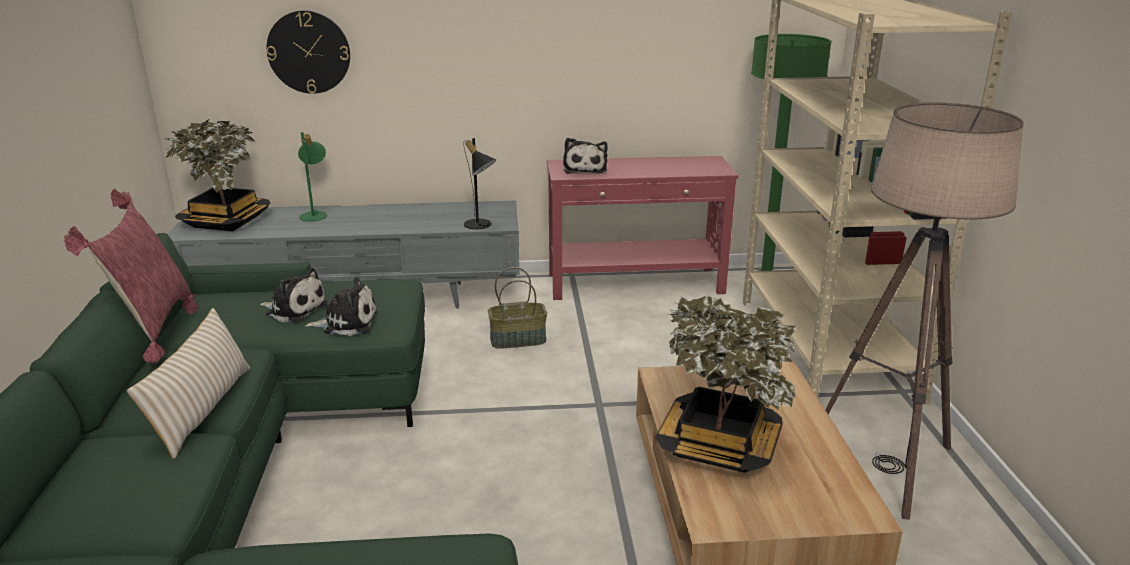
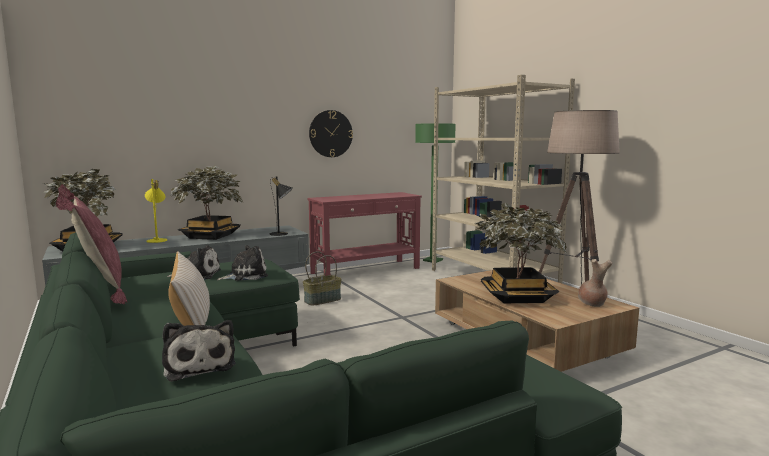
camera: 25 degrees left, 15 degrees down
wall clock [267,10,350,94] -> wall clock moved to [309,110,353,157]
green table lamp [298,132,327,222] -> yellow table lamp [145,179,167,243]
plush toy [563,138,608,174] -> plush toy moved to [162,320,236,382]
none -> potted plant [171,165,244,240]
none -> brown vase [578,259,612,307]

